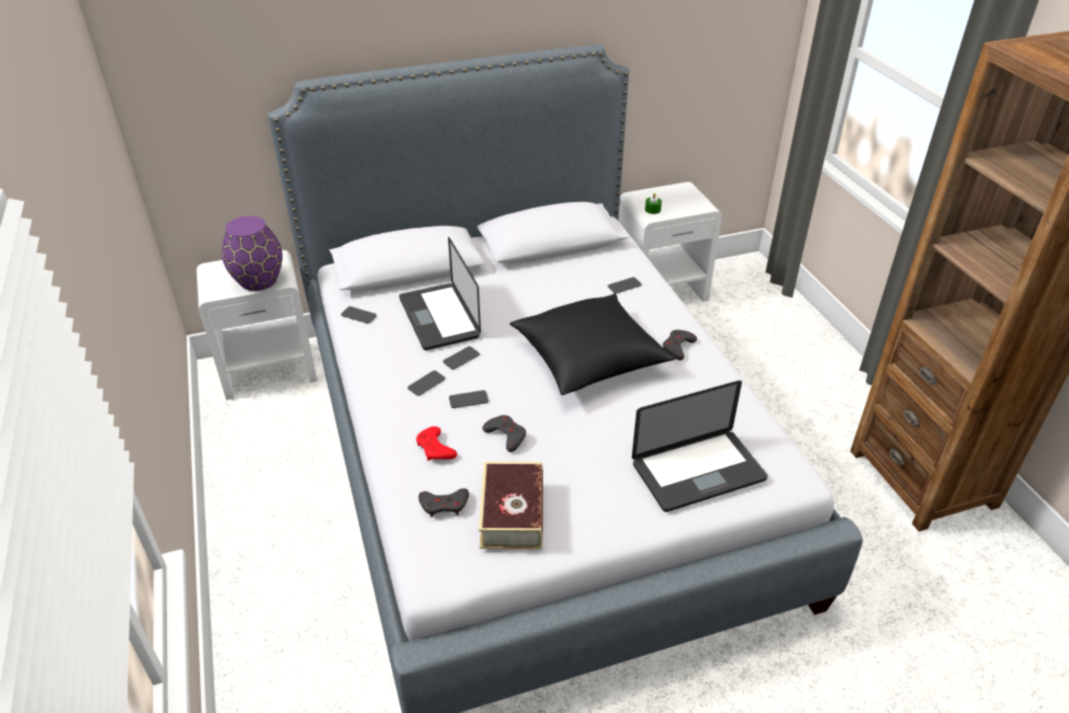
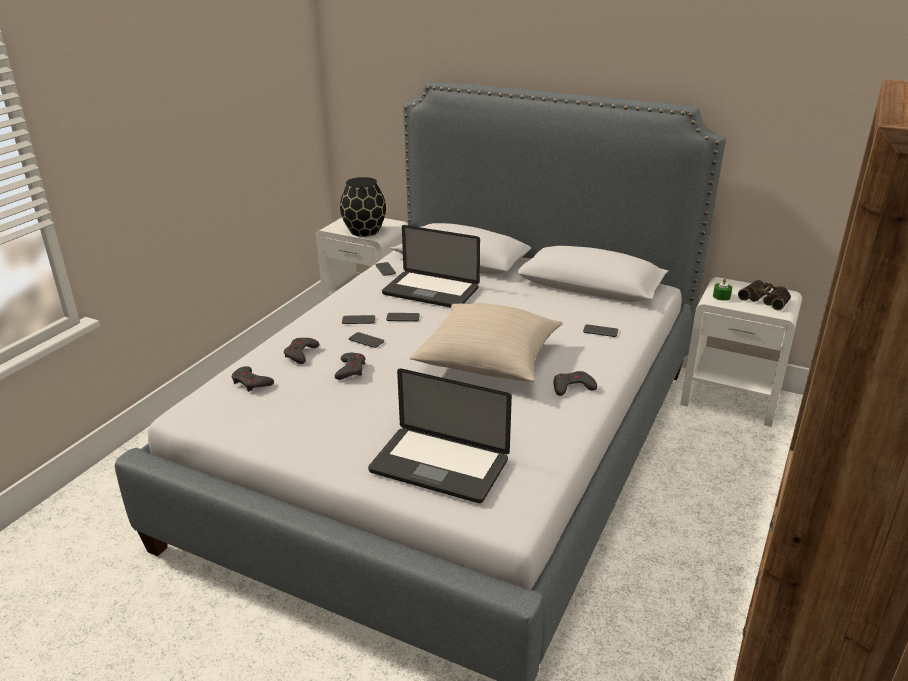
camera: 45 degrees right, 10 degrees down
purple vase [222,216,282,291] -> black vase [340,177,386,237]
laptop [399,237,481,350] -> laptop turned 90 degrees counterclockwise [382,225,480,308]
red game controller [416,426,457,461] -> grey game controller [284,338,319,364]
book [479,462,543,549] -> none
black pillow [510,294,676,395] -> beige pillow [410,303,563,382]
none -> binoculars [738,280,791,310]

